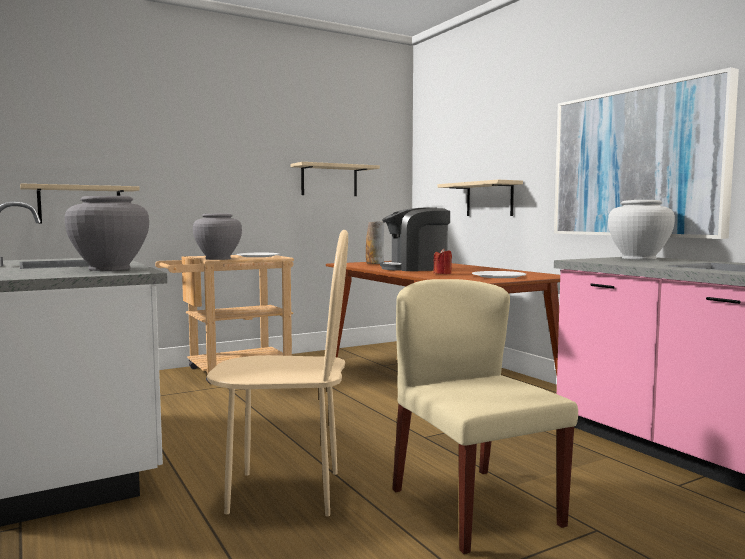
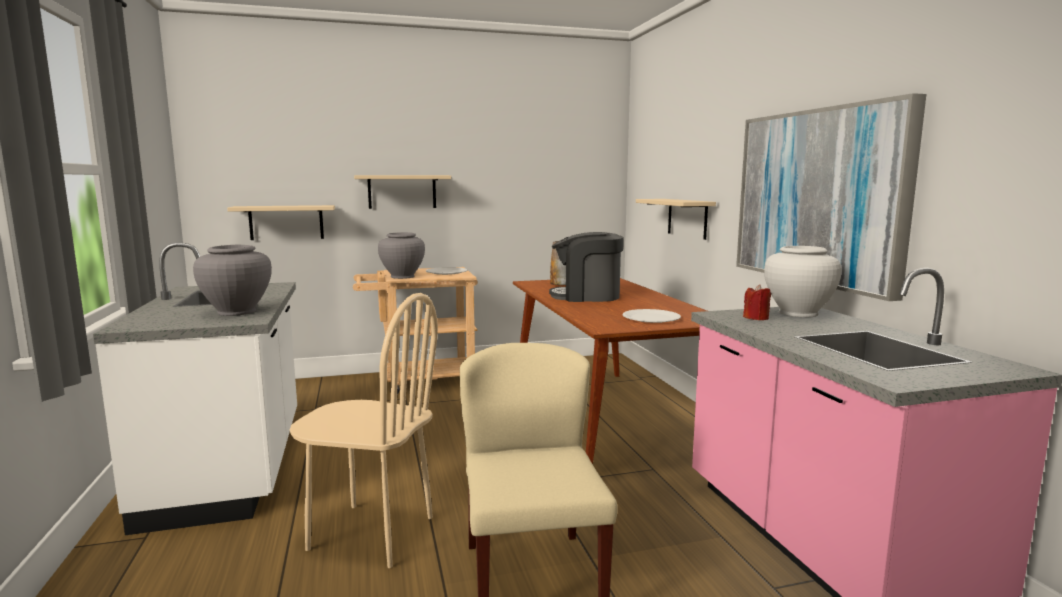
camera: 15 degrees right, 5 degrees up
beige shelf [290,162,380,196] -> beige shelf moved to [354,175,451,209]
red candle [433,249,452,274] -> red candle moved to [743,284,771,320]

